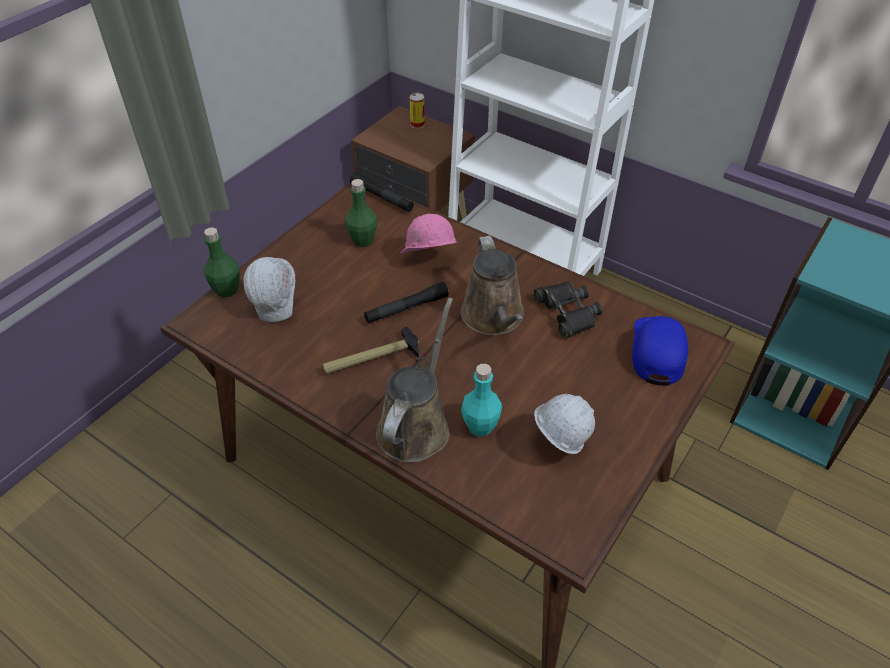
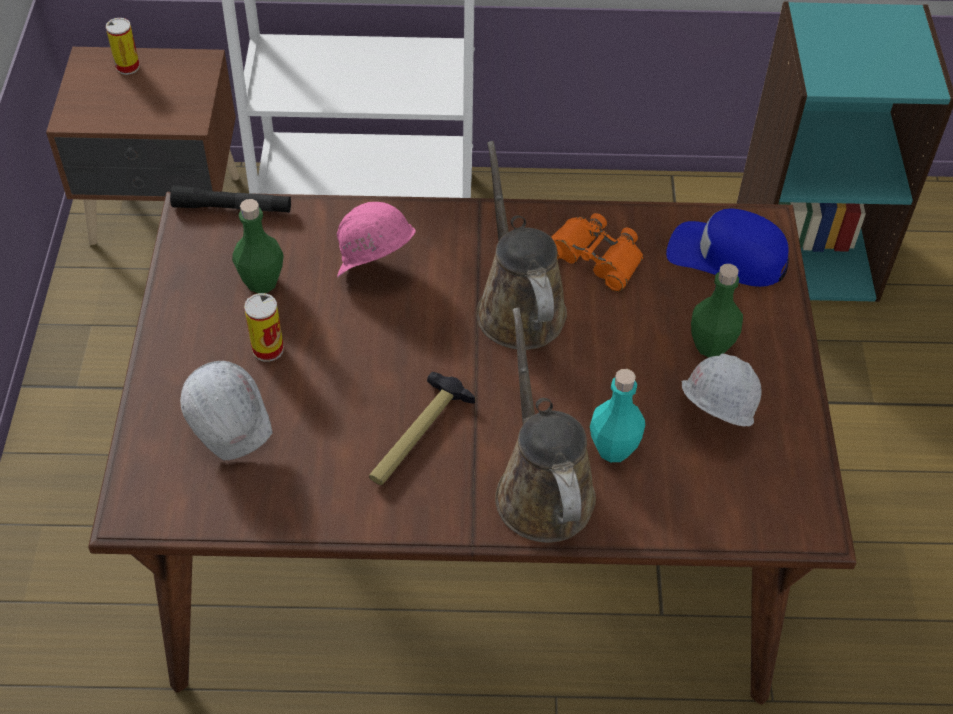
camera: 35 degrees left, 5 degrees up
green bottle [203,227,240,297] -> green bottle moved to [691,264,743,357]
black flashlight [364,281,449,324] -> none
brown watering can [461,236,524,335] -> brown watering can turned 150 degrees counterclockwise [476,141,567,350]
black binoculars [534,282,602,339] -> orange binoculars [551,213,643,292]
blue cap [632,316,688,386] -> blue cap turned 45 degrees counterclockwise [666,208,789,287]
none -> can [244,293,284,362]

